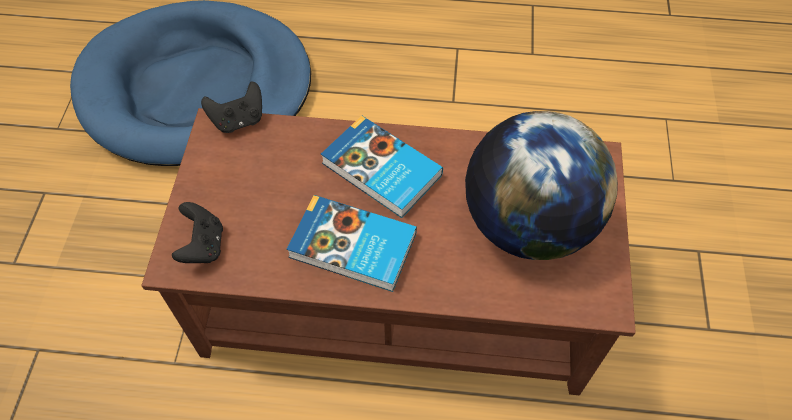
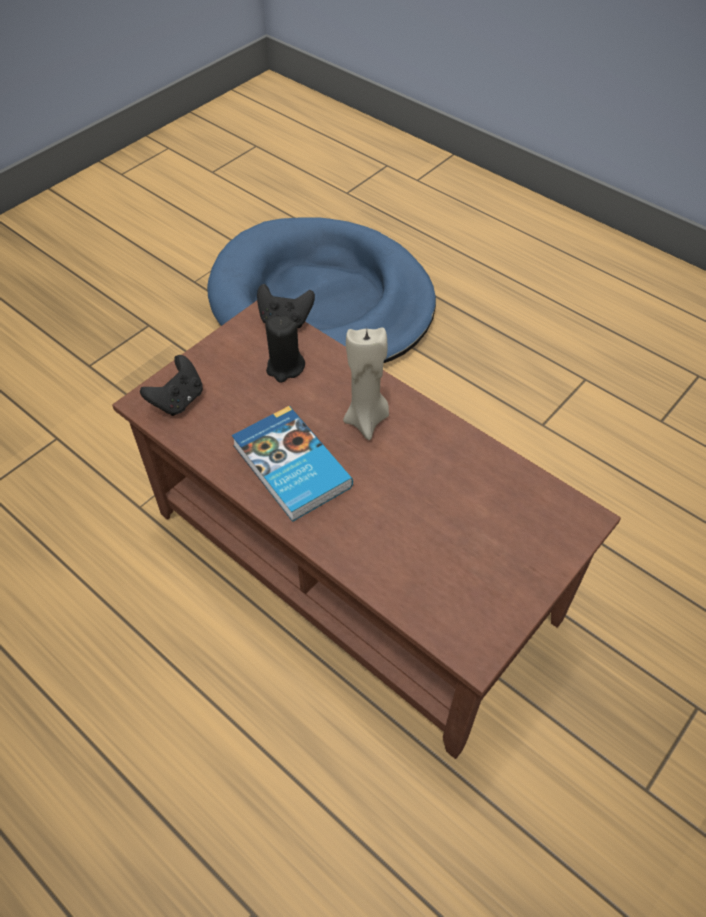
camera: 35 degrees right, 5 degrees down
book [321,116,443,218] -> beige candle [343,327,389,440]
globe [465,111,618,260] -> none
none -> black candle [265,316,305,383]

